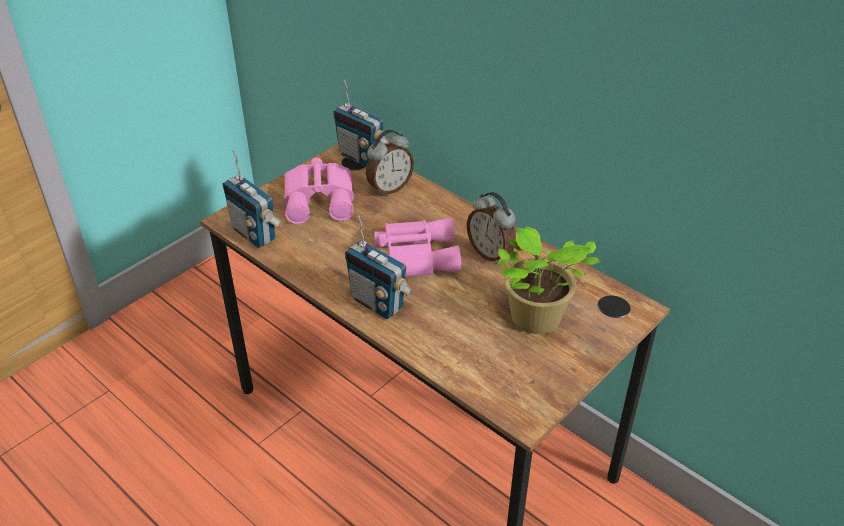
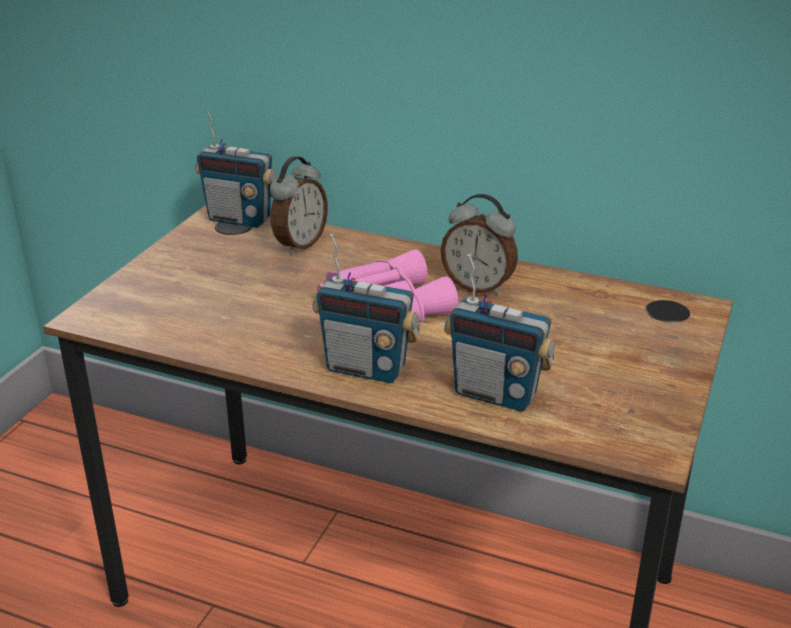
camera: 20 degrees left, 10 degrees down
radio [222,150,282,248] -> radio moved to [444,254,555,411]
pink binoculars [284,157,354,224] -> none
potted plant [498,226,600,334] -> none

